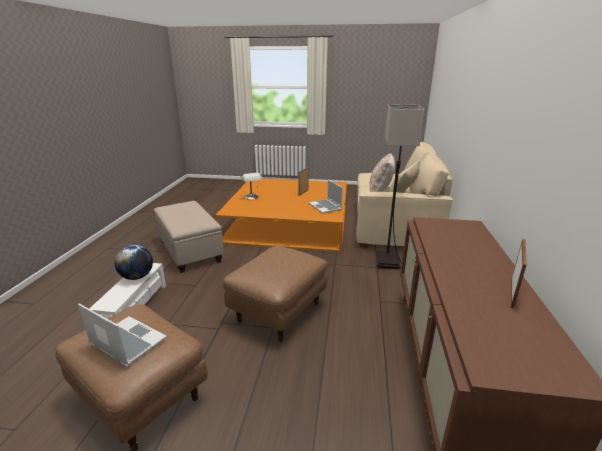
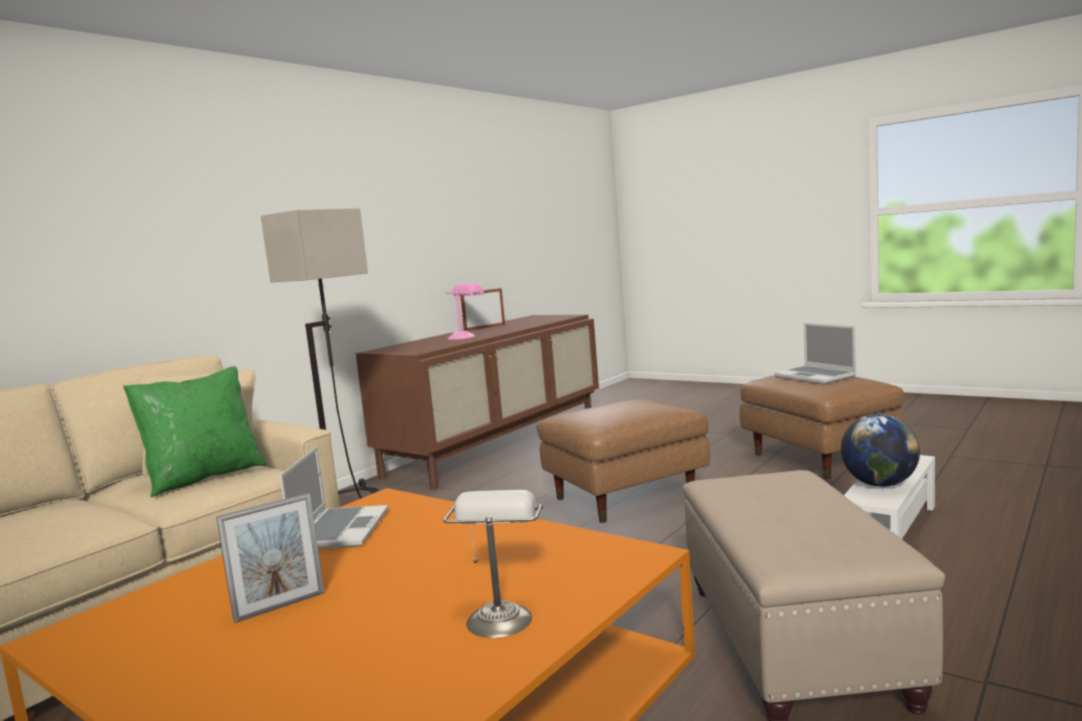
camera: 150 degrees left, 15 degrees down
beige pillow [370,153,395,192] -> green pillow [123,366,266,497]
none -> pink table lamp [446,283,485,340]

